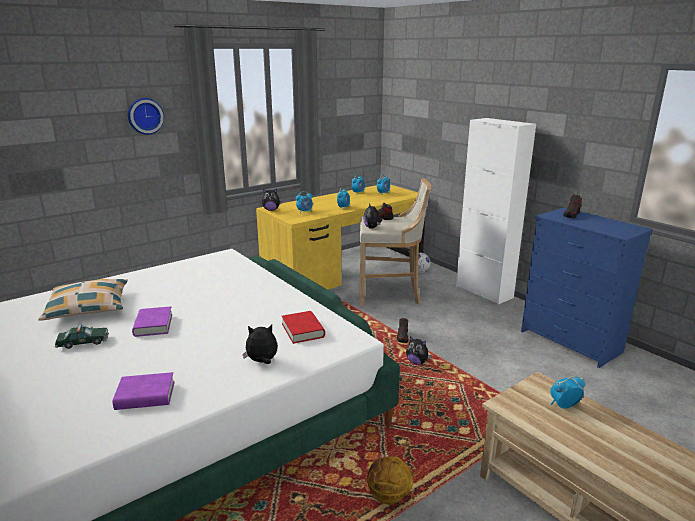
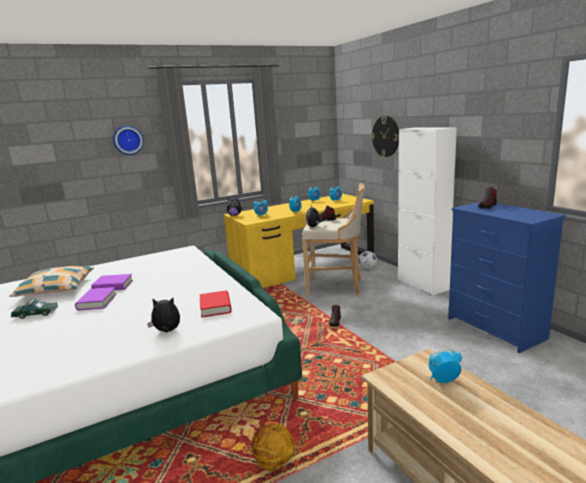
camera: 10 degrees right, 5 degrees down
purple book [112,372,175,410] -> purple book moved to [91,274,133,290]
plush toy [406,336,432,365] -> none
none -> wall clock [371,116,399,157]

